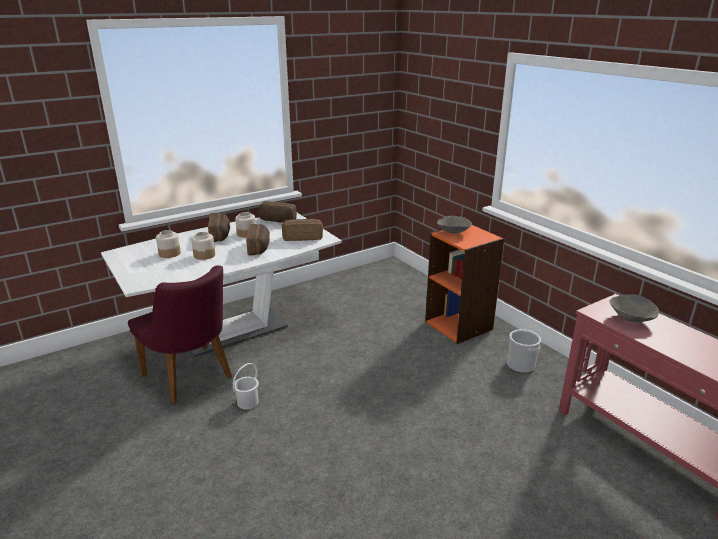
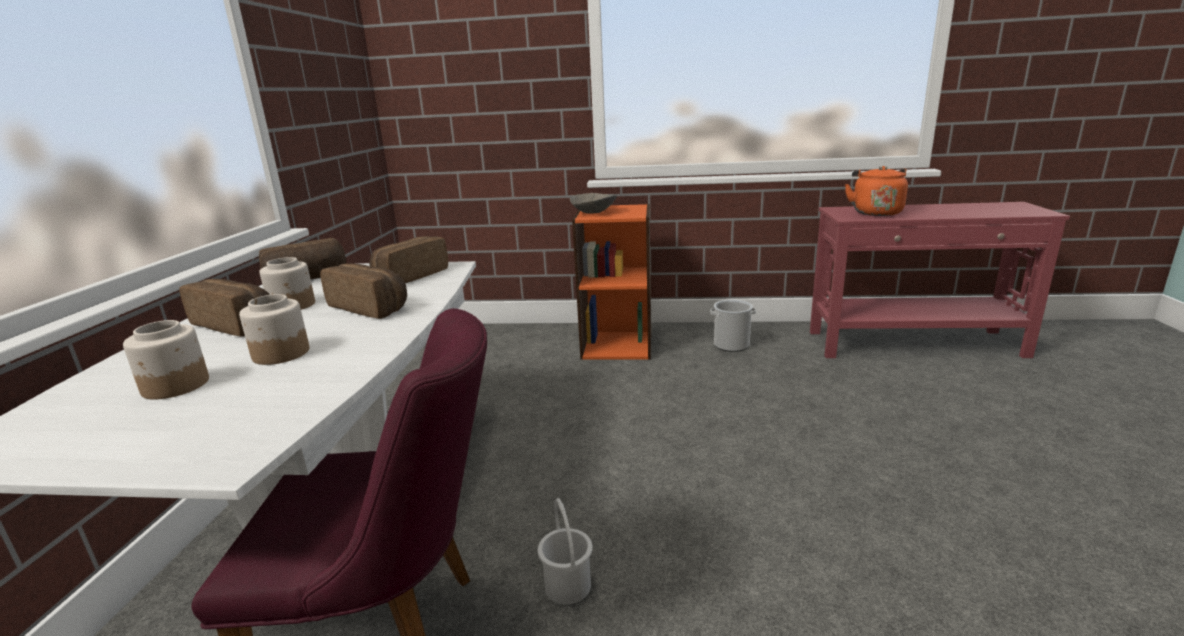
camera: 50 degrees left, 5 degrees down
grey bowl [610,294,659,322] -> orange kettle [845,166,908,216]

